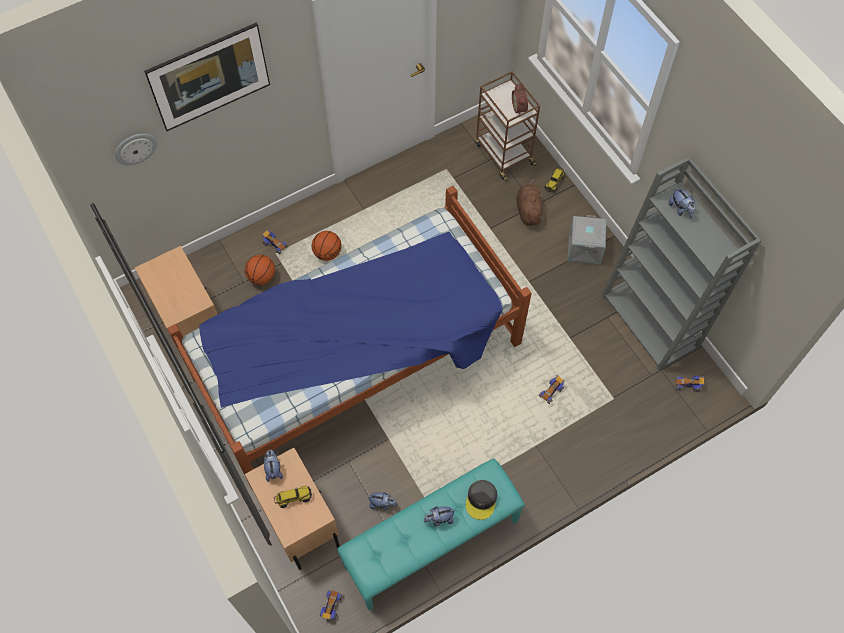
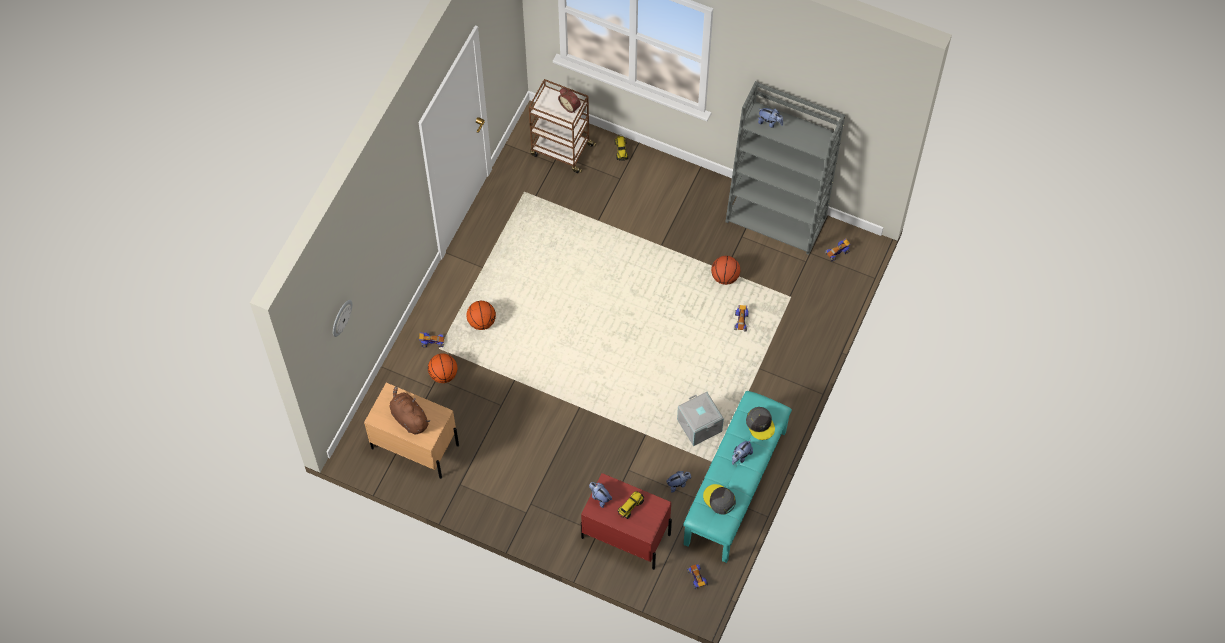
camera: 35 degrees left, 0 degrees up
picture [144,23,270,131] -> none
bed [167,186,532,491] -> none
beige nightstand [245,448,340,570] -> red nightstand [581,473,672,570]
brown plush toy [516,179,543,226] -> brown plush toy moved to [390,386,430,434]
grey storage box [567,215,607,264] -> grey storage box moved to [677,392,724,446]
none -> grey cap [703,484,736,515]
none -> basketball [711,256,740,285]

